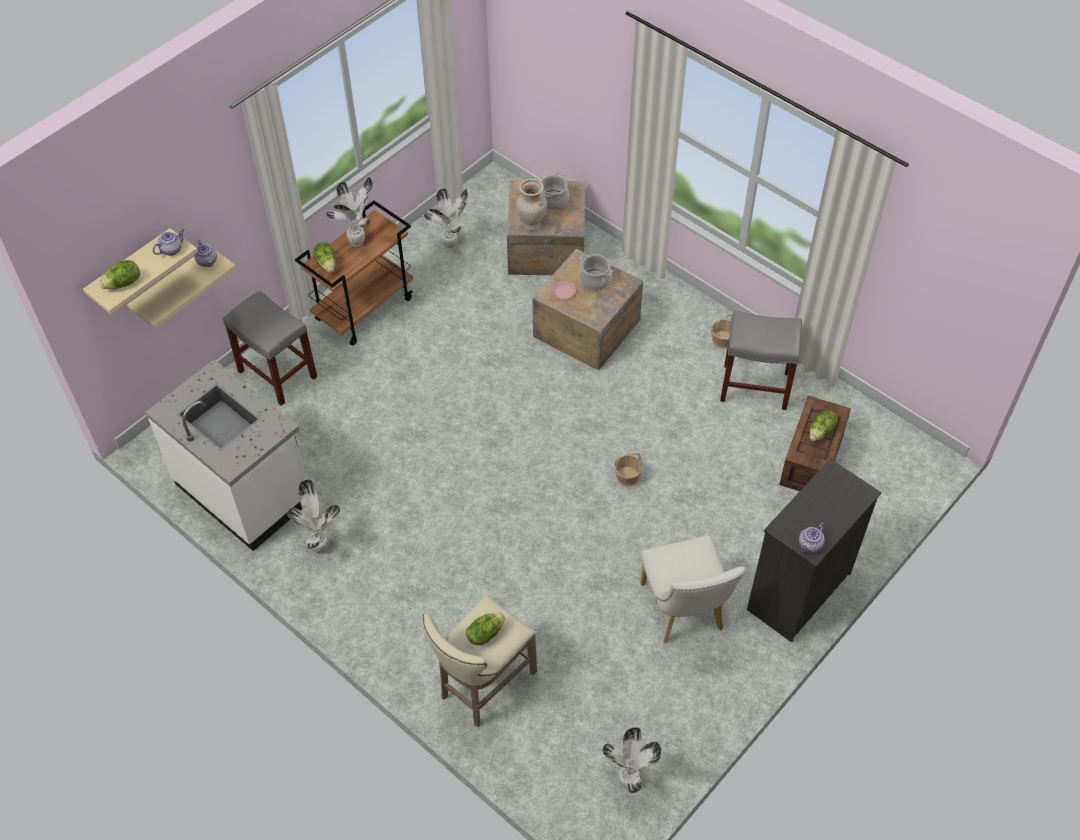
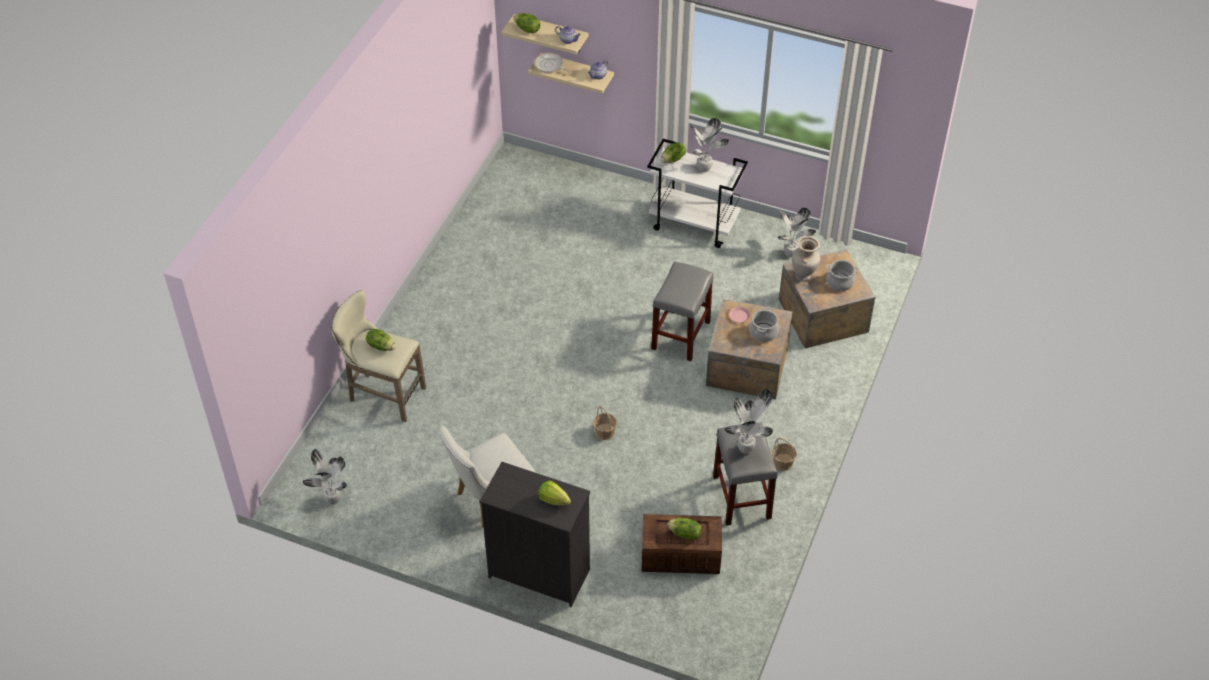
camera: 70 degrees right, 5 degrees down
white counter [145,360,306,551] -> none
grey stool [223,291,317,406] -> grey stool moved to [651,261,714,361]
potted plant [287,480,340,554] -> potted plant moved to [724,389,773,454]
brown cart [295,201,413,346] -> white cart [647,139,748,248]
teapot [799,523,825,553] -> none
none -> frying pan [534,53,573,73]
none -> lettuce [538,480,571,505]

